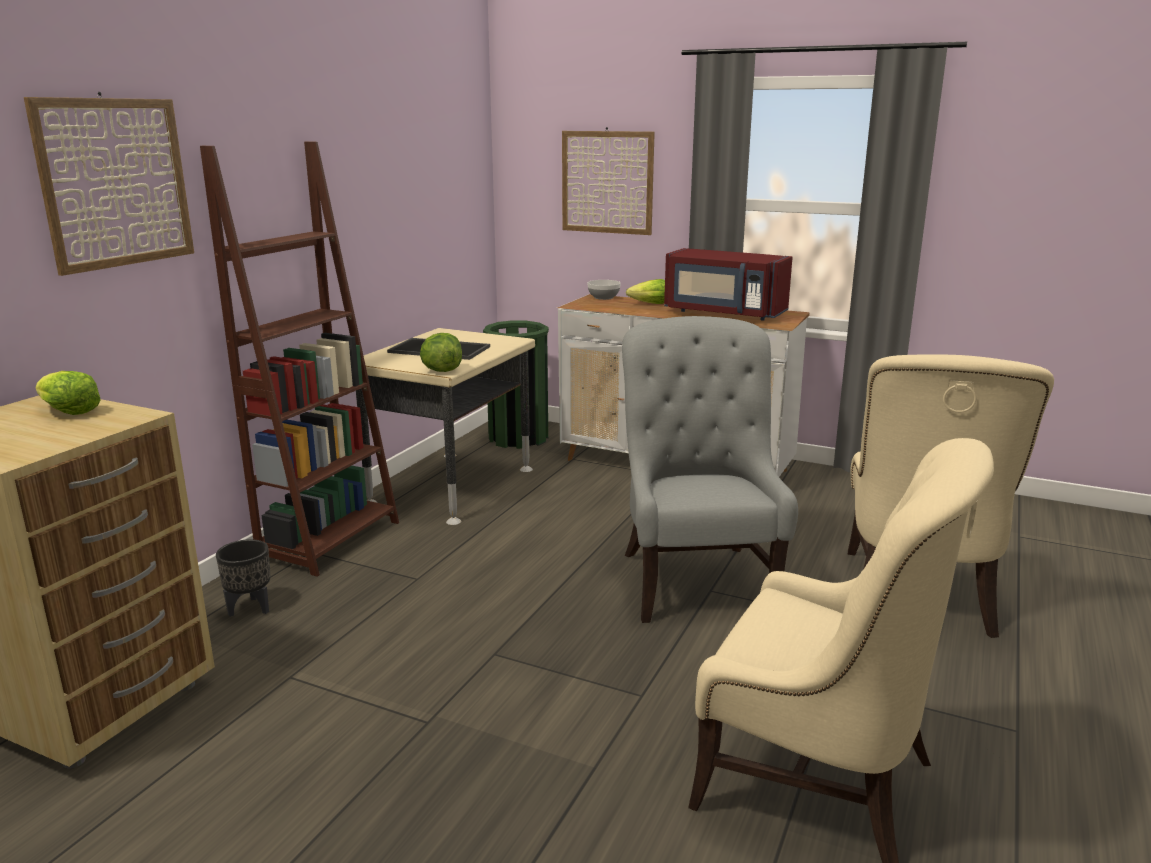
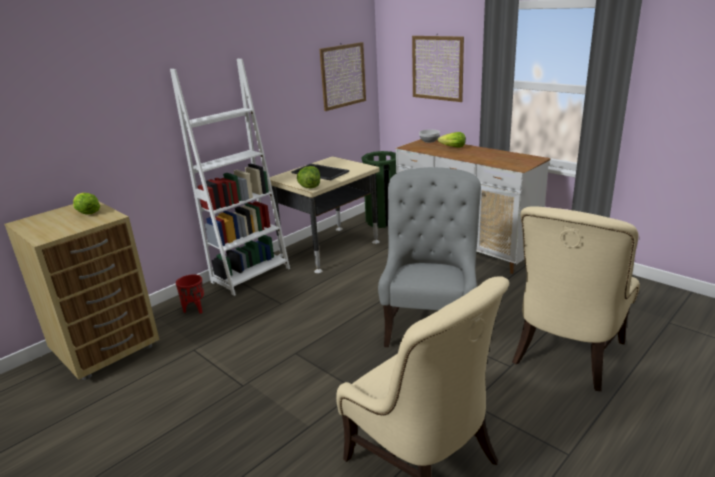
camera: 20 degrees right, 5 degrees up
picture [24,92,194,276] -> picture moved to [320,42,366,111]
brown bookcase [200,141,399,577] -> white bookcase [170,59,290,296]
black planter [216,539,270,617] -> red planter [176,274,204,314]
red microwave [664,248,793,321] -> none

